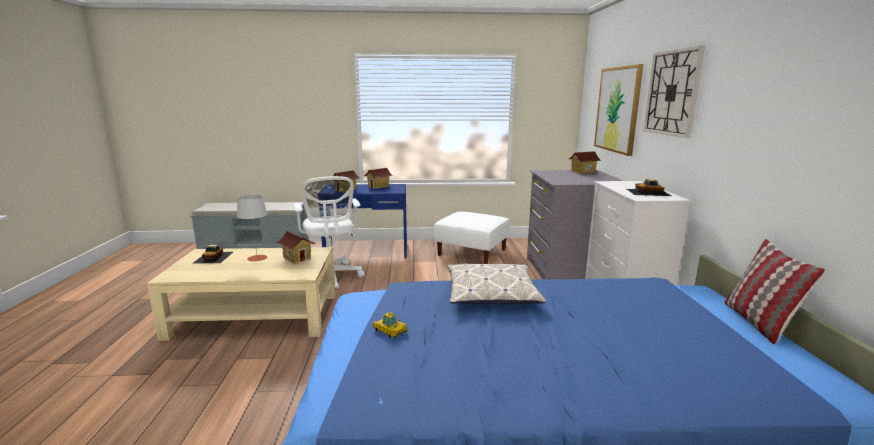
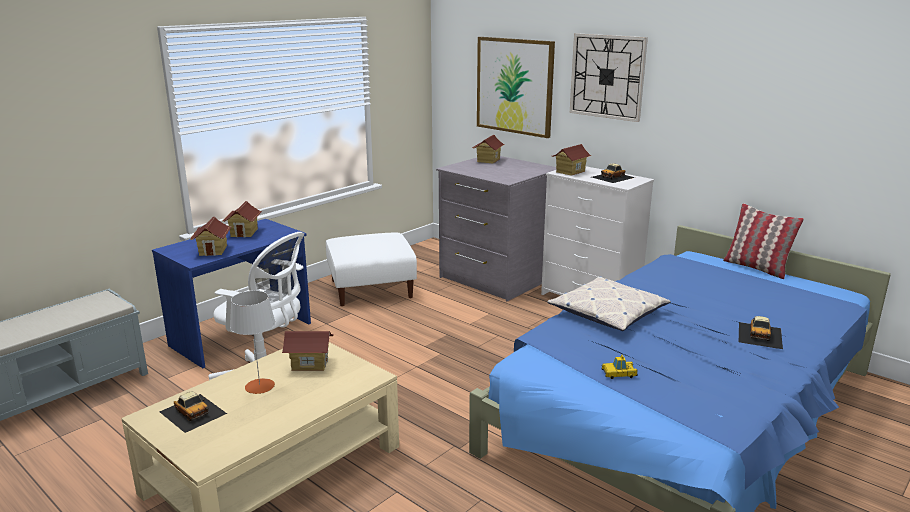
camera: 45 degrees left, 5 degrees up
none -> toy house [551,144,592,176]
none -> toy car [739,316,783,349]

